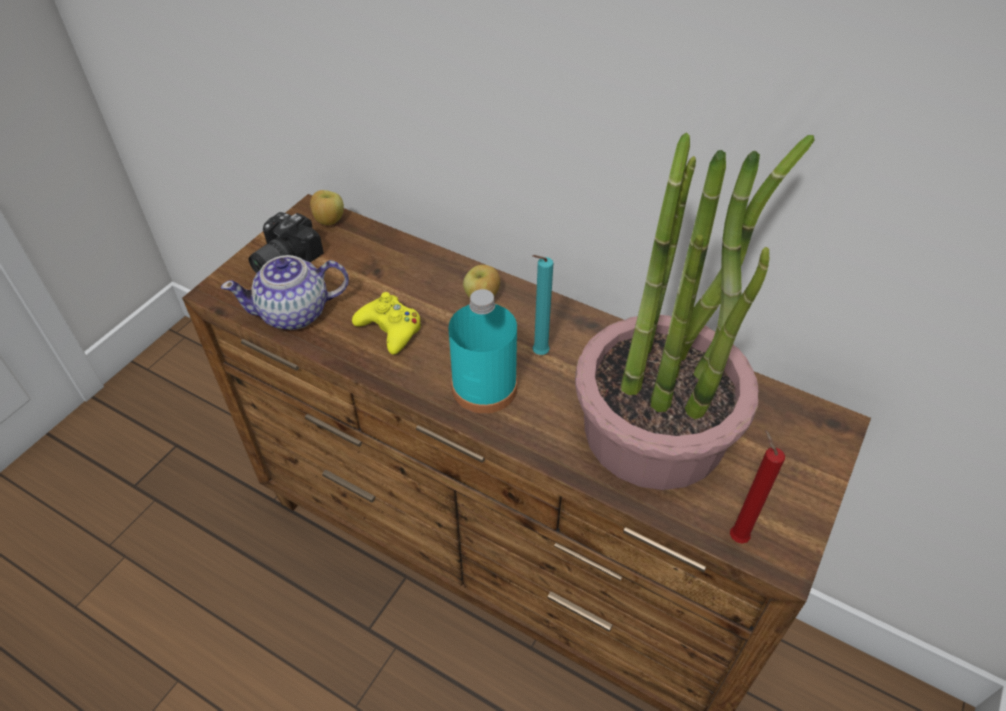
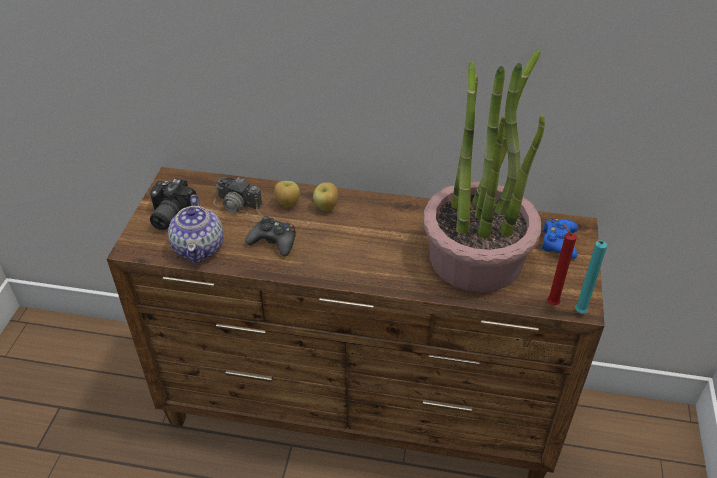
camera: 20 degrees left, 5 degrees down
teapot [221,255,349,330] -> teapot turned 60 degrees counterclockwise [168,194,224,263]
apple [310,190,344,225] -> apple moved to [274,181,300,207]
yellow game controller [352,292,421,355] -> black game controller [245,216,296,256]
turquoise bottle [448,289,517,414] -> none
turquoise candle [532,255,553,355] -> turquoise candle moved to [575,240,607,313]
none -> camera [213,177,263,222]
none -> blue game controller [540,218,578,259]

